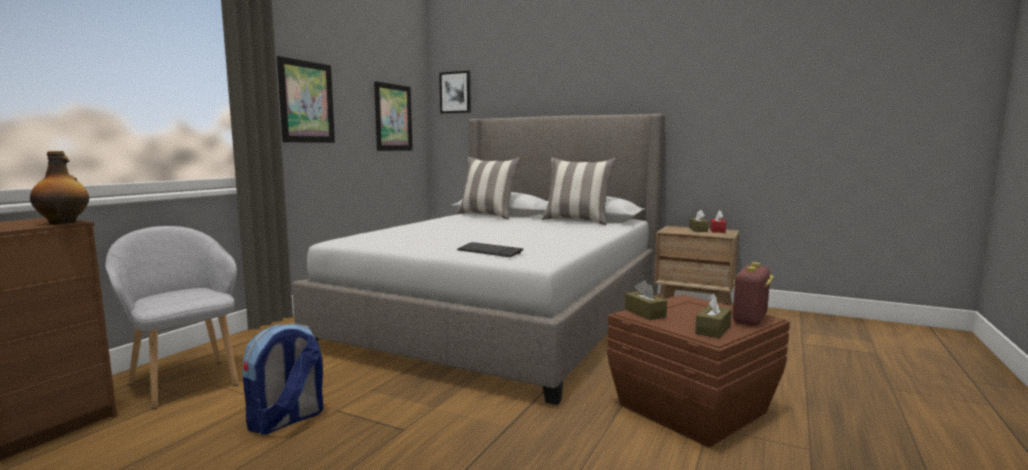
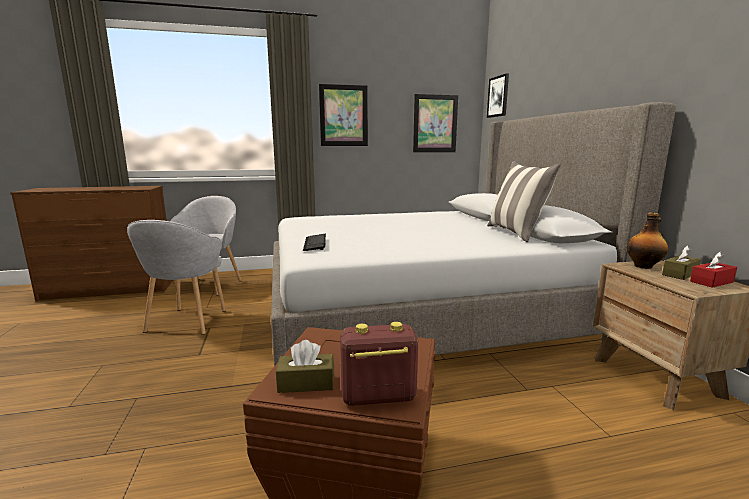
camera: 50 degrees right, 5 degrees up
bottle [30,151,89,224] -> bottle moved to [627,212,668,269]
backpack [243,323,323,435] -> grey armchair [127,220,226,335]
pillow [457,157,521,220] -> none
brown tissue box [625,280,667,320] -> none

